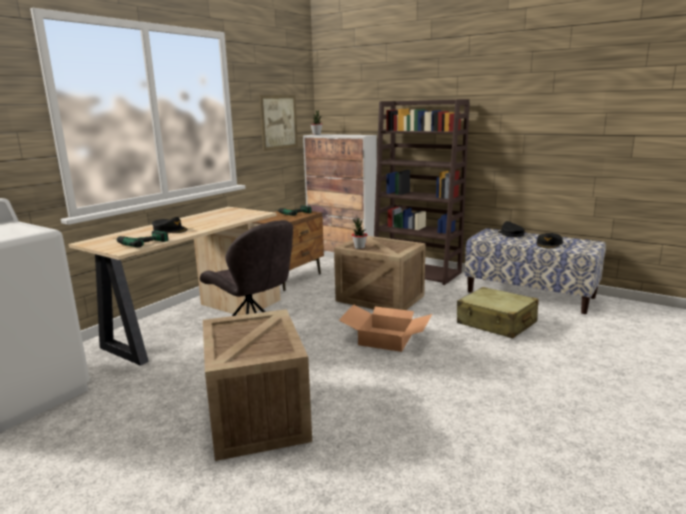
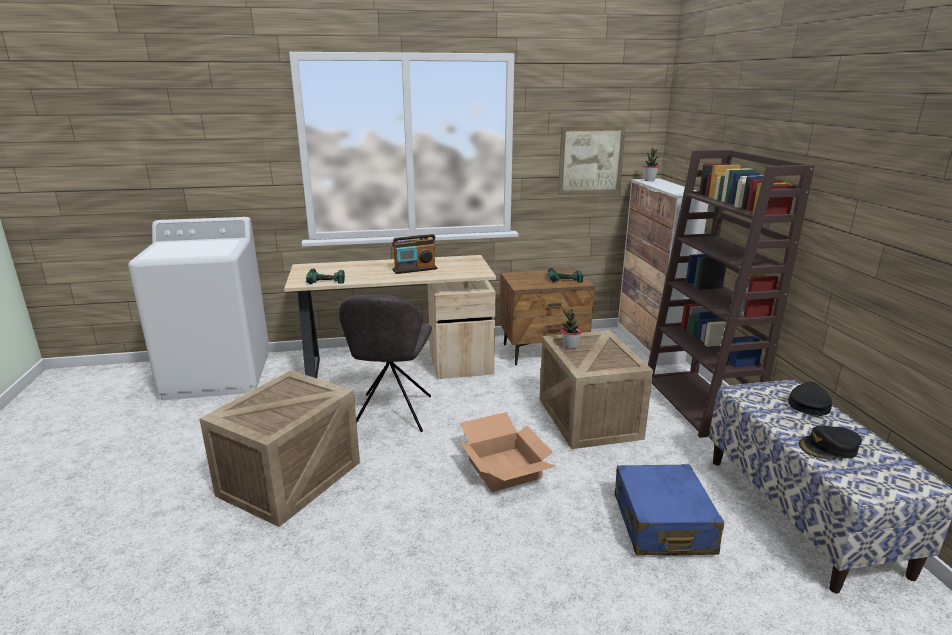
camera: 45 degrees right, 5 degrees up
black cap [152,217,188,233] -> none
beige suitcase [457,287,539,339] -> blue suitcase [615,464,725,555]
none -> radio [392,234,437,274]

